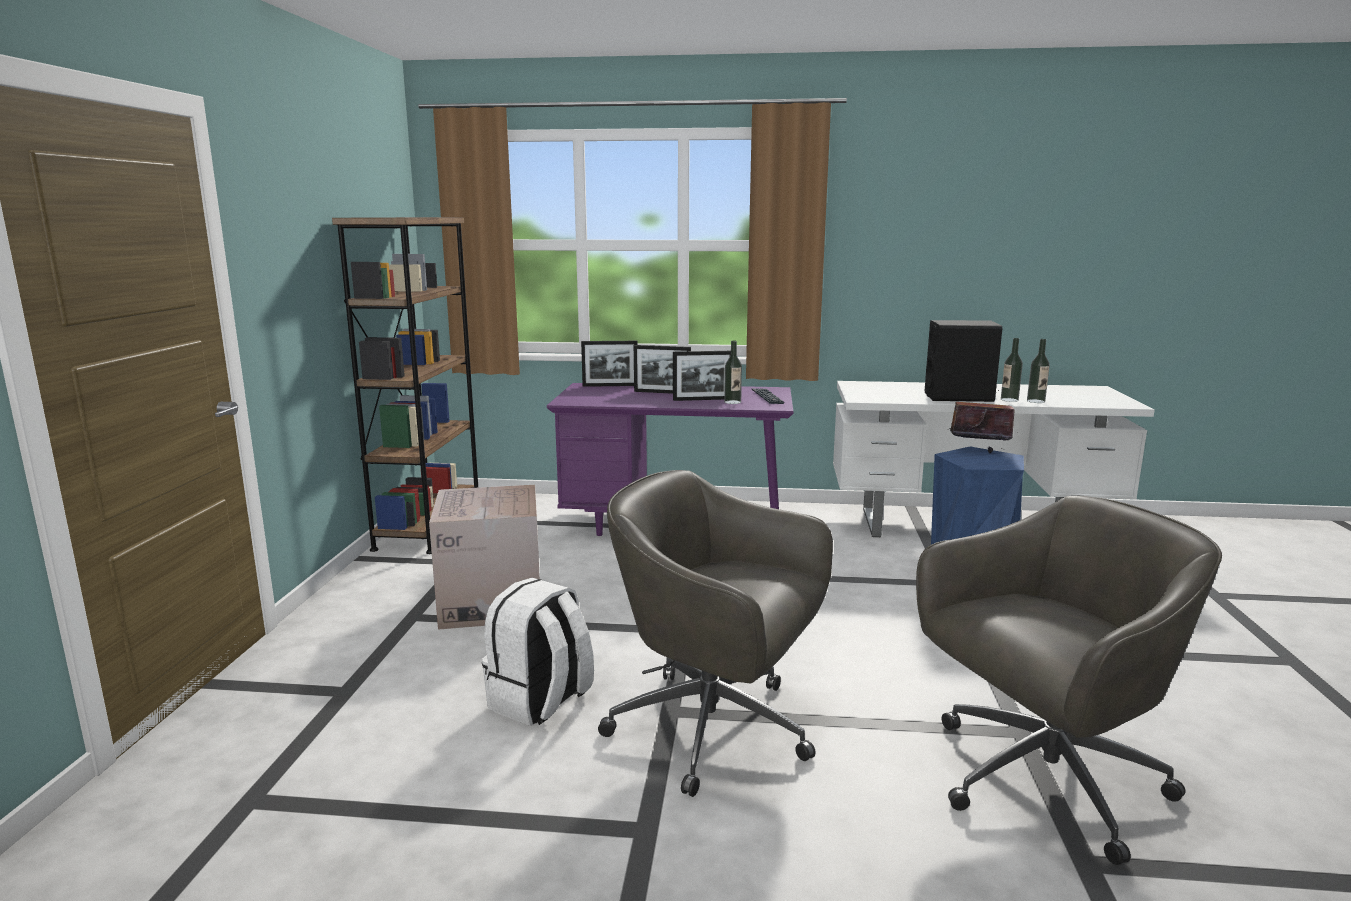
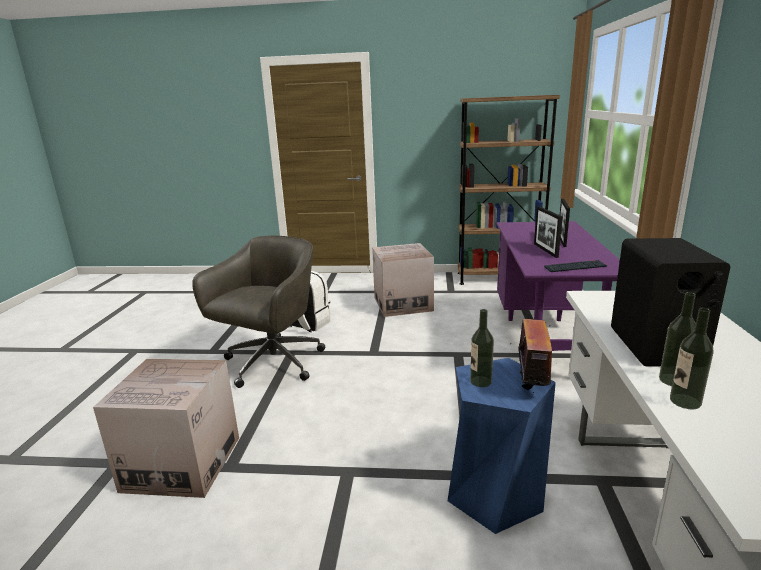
camera: 90 degrees right, 5 degrees up
picture frame [581,341,638,387] -> none
bottle [724,341,742,404] -> bottle moved to [470,309,494,387]
grey office chair [916,496,1222,865] -> cardboard box [93,359,239,498]

